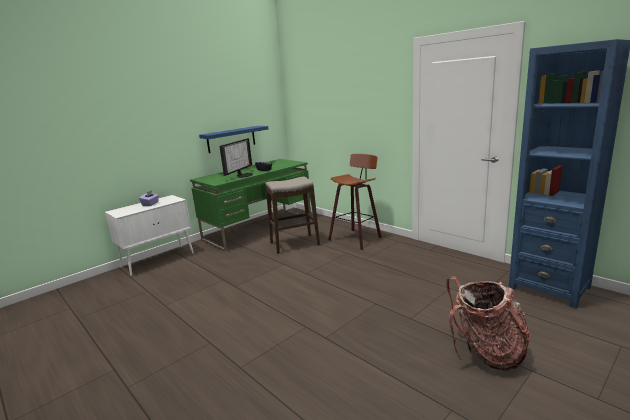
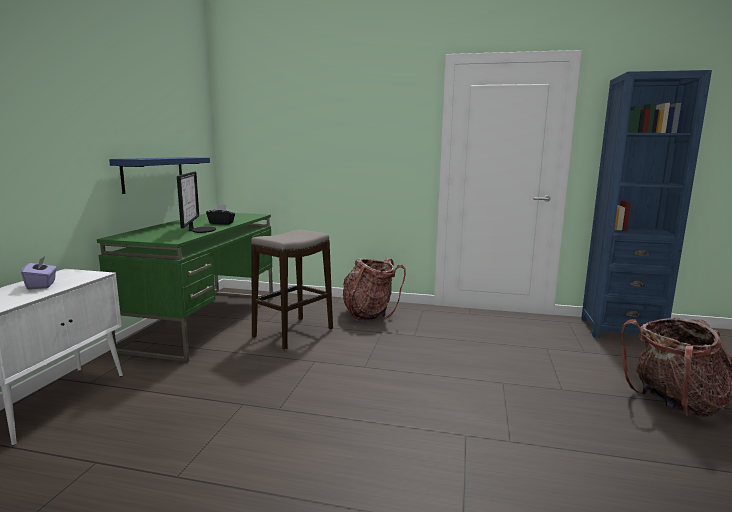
camera: 35 degrees left, 5 degrees down
stool [328,154,382,250] -> backpack [343,258,406,321]

